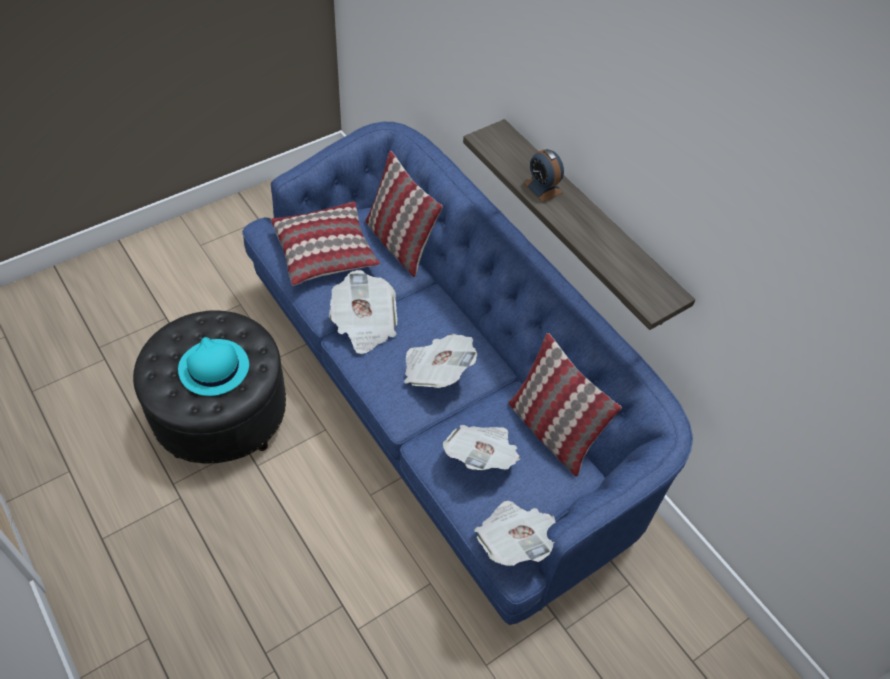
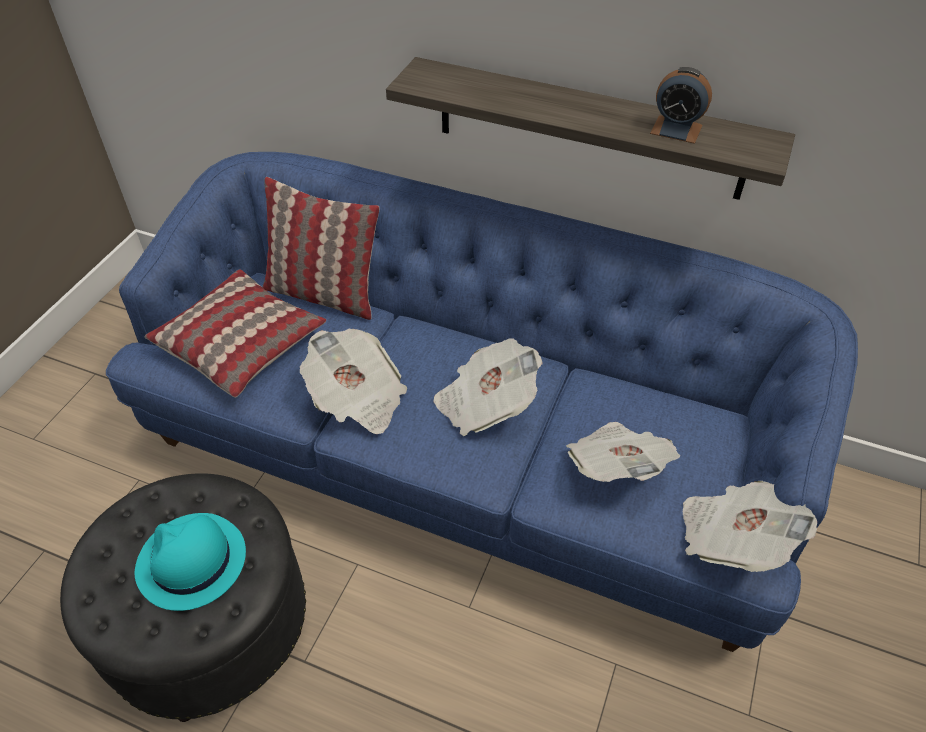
camera: 30 degrees left, 5 degrees down
pillow [508,333,622,477] -> none
alarm clock [524,149,564,202] -> alarm clock moved to [650,67,712,144]

